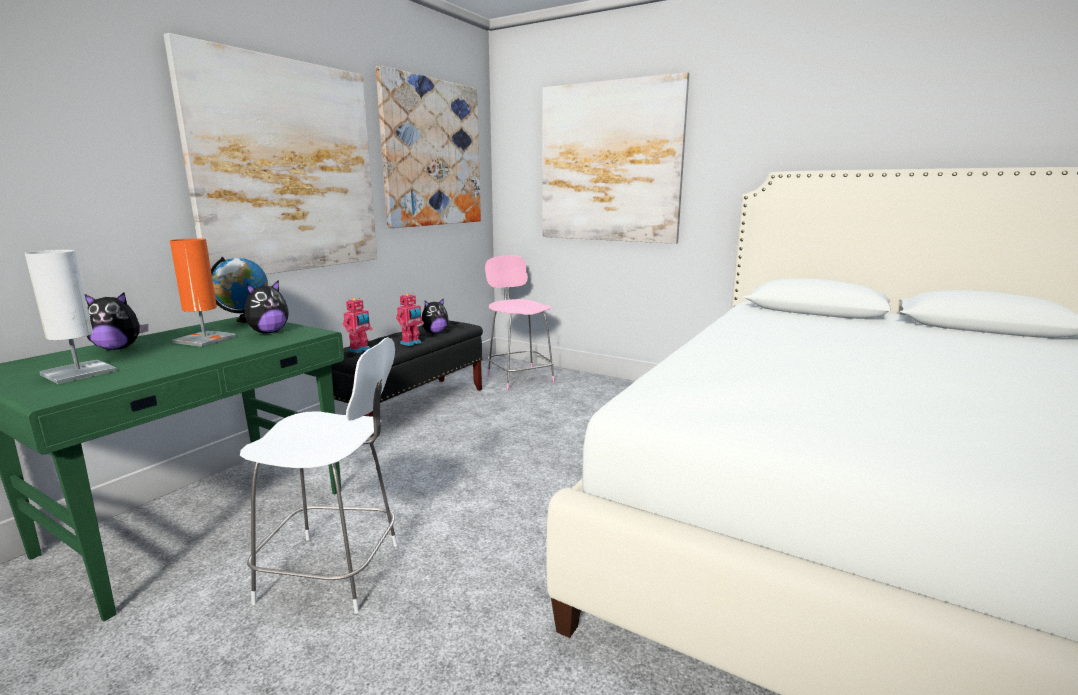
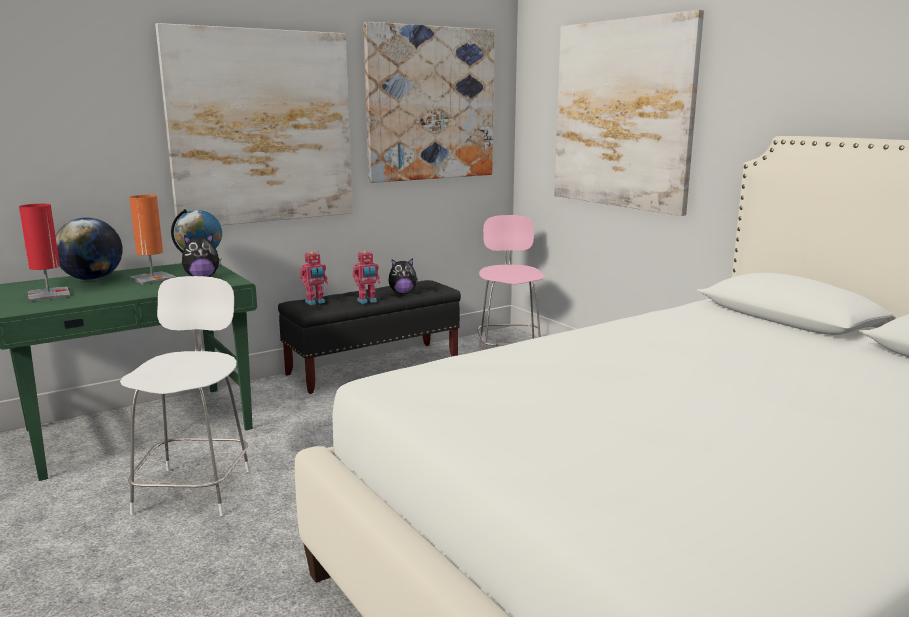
camera: 25 degrees right, 0 degrees up
white table lamp [25,250,117,384] -> red table lamp [19,204,70,302]
plush toy [85,292,148,350] -> globe [56,217,123,280]
white chair [240,337,398,614] -> white chair turned 120 degrees counterclockwise [120,276,250,516]

